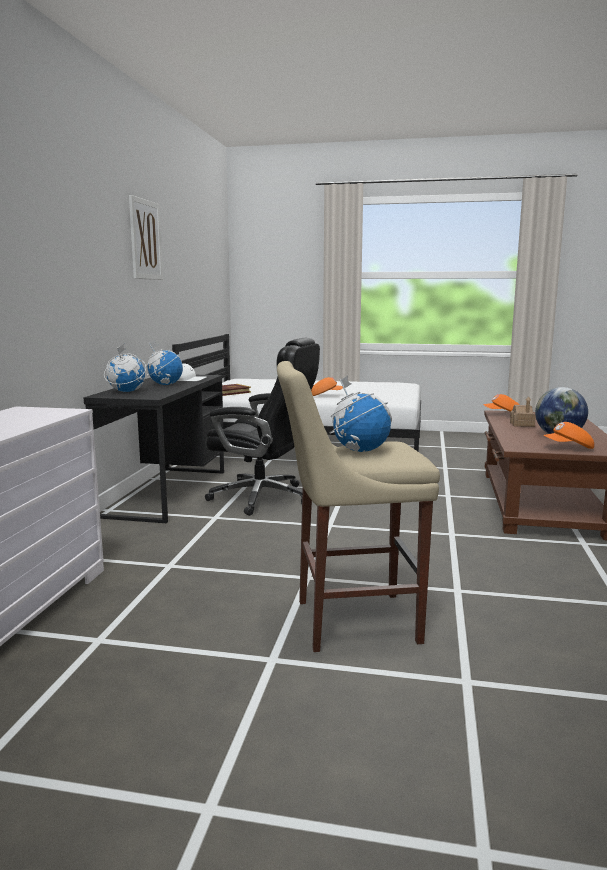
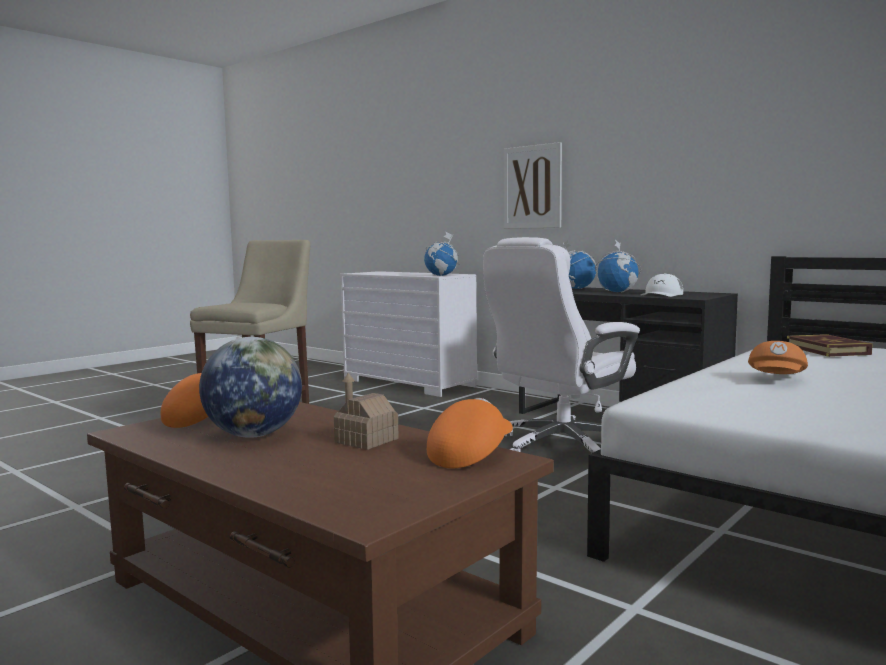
camera: 120 degrees right, 5 degrees down
picture [129,195,163,280] -> picture moved to [504,142,562,229]
black office chair [205,338,320,516] -> white office chair [483,237,640,454]
globe [330,375,392,452] -> globe moved to [424,232,459,276]

